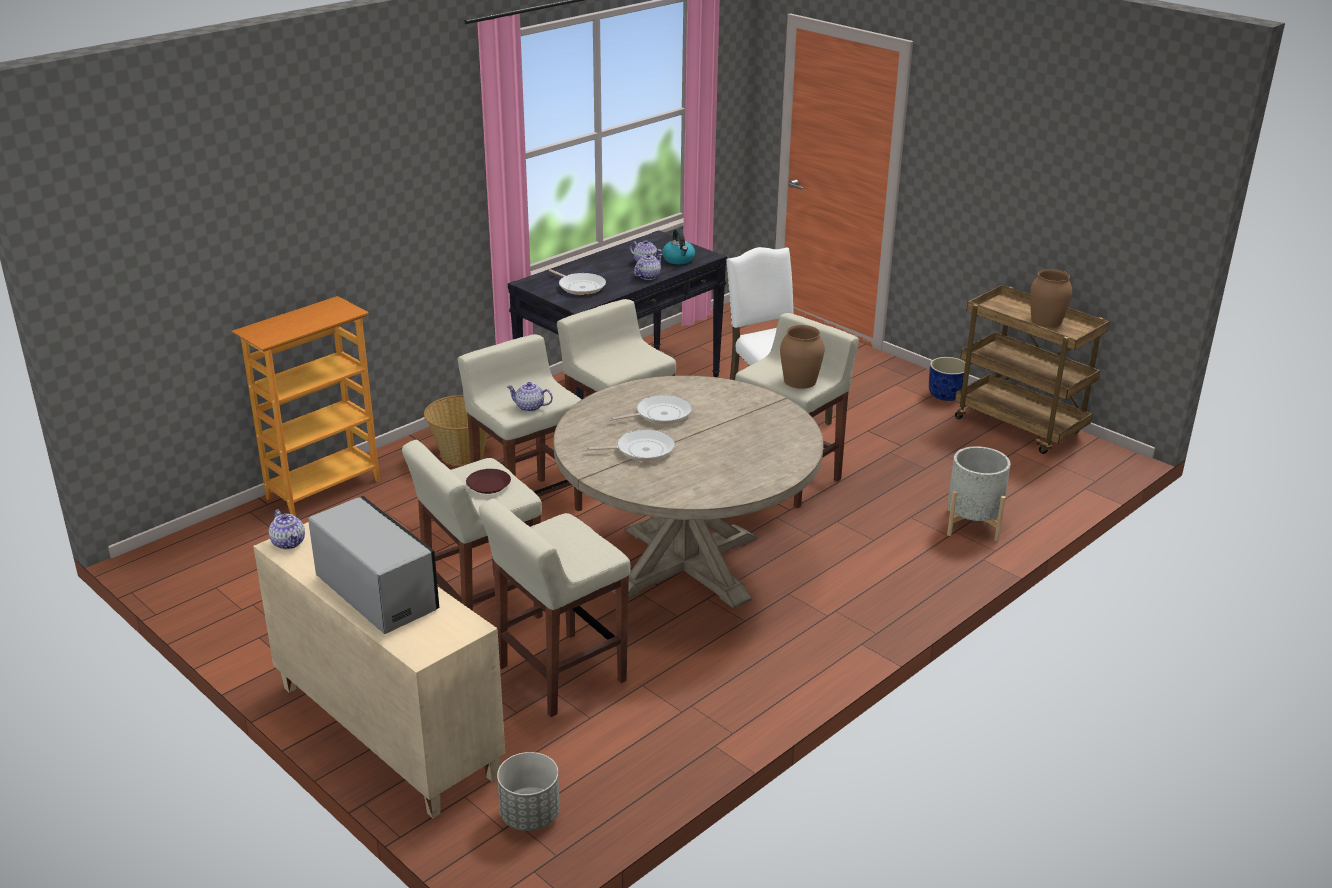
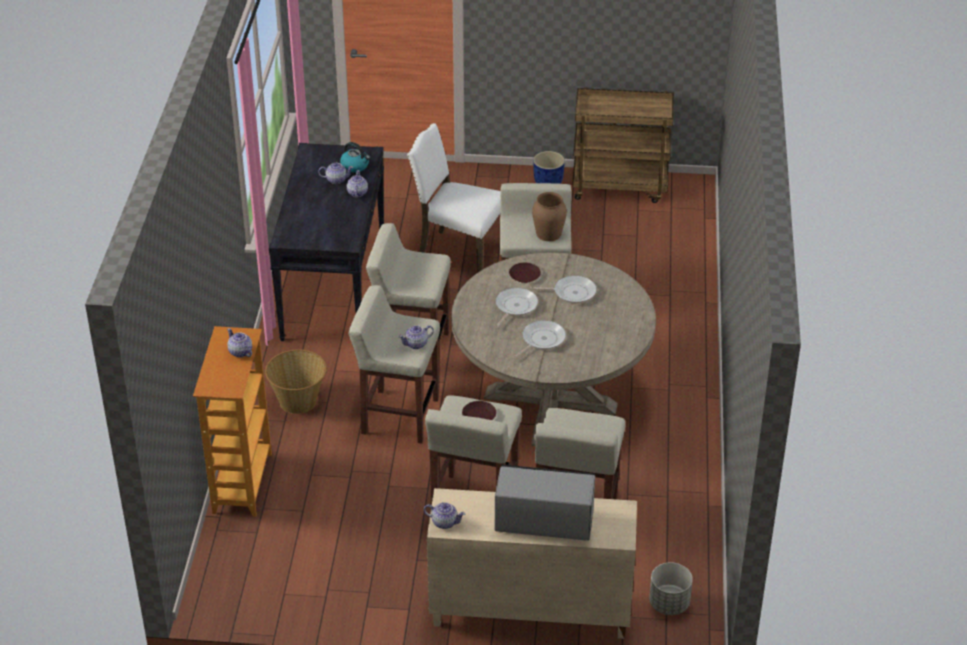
camera: 40 degrees left, 10 degrees up
frying pan [548,269,606,295] -> frying pan moved to [531,276,597,303]
grey planter [947,446,1011,541] -> none
brown vase [1030,269,1072,327] -> none
none -> teapot [227,328,252,357]
none -> brown plate [509,263,541,283]

